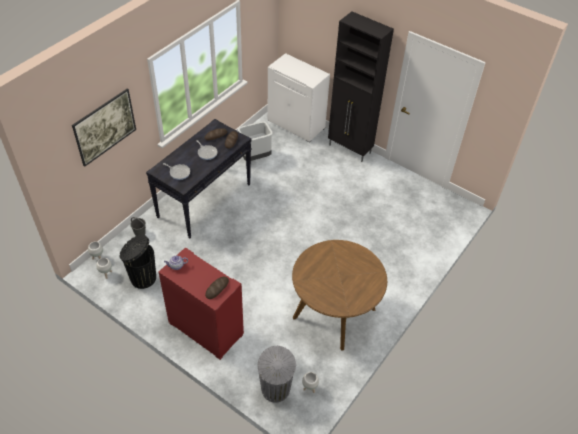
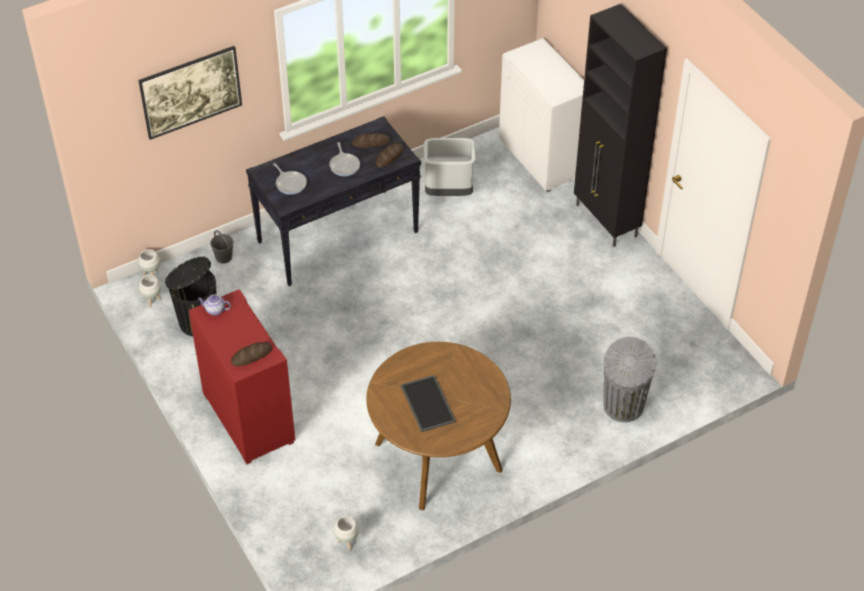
camera: 25 degrees right, 0 degrees up
grey trash can [258,346,296,403] -> grey trash can moved to [603,337,656,422]
none -> tray [401,375,456,432]

